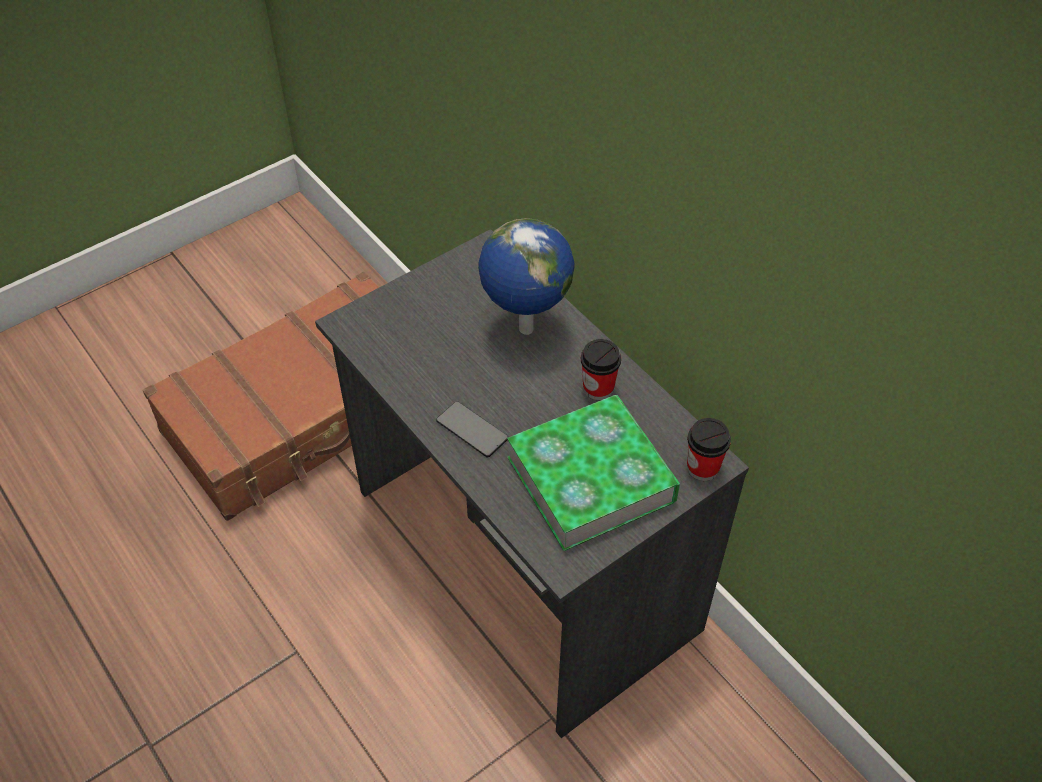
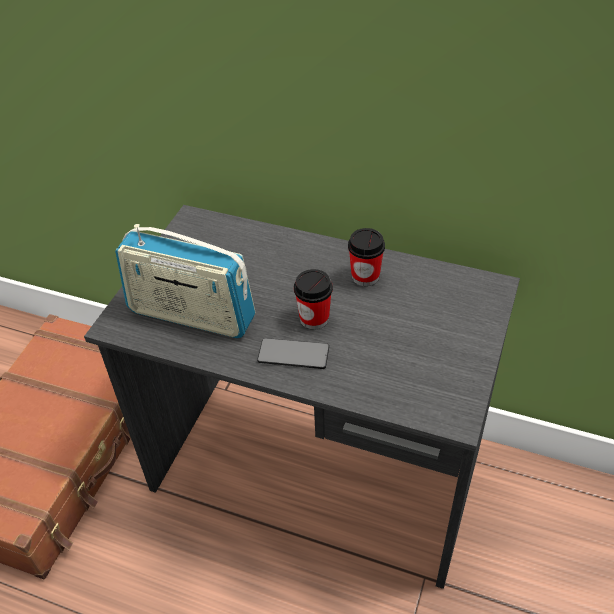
camera: 30 degrees left, 5 degrees down
globe [478,218,575,335] -> none
book [507,395,680,551] -> none
cup [687,418,731,481] -> cup moved to [294,269,333,330]
none -> radio [115,224,256,338]

